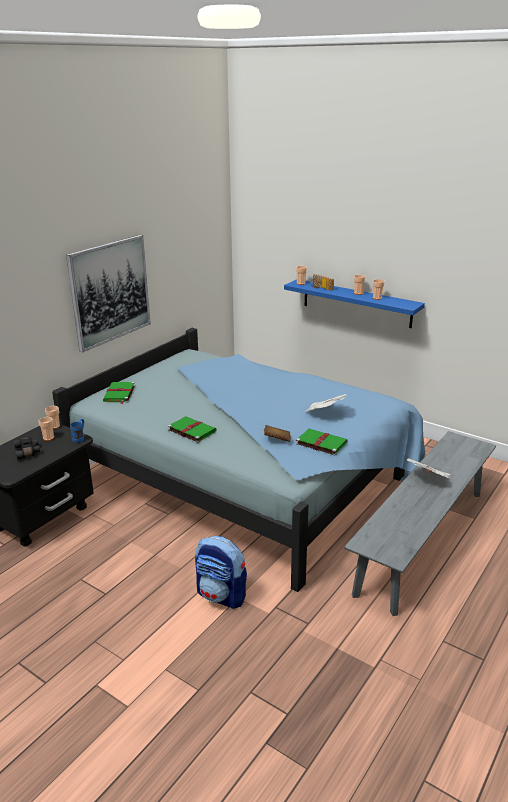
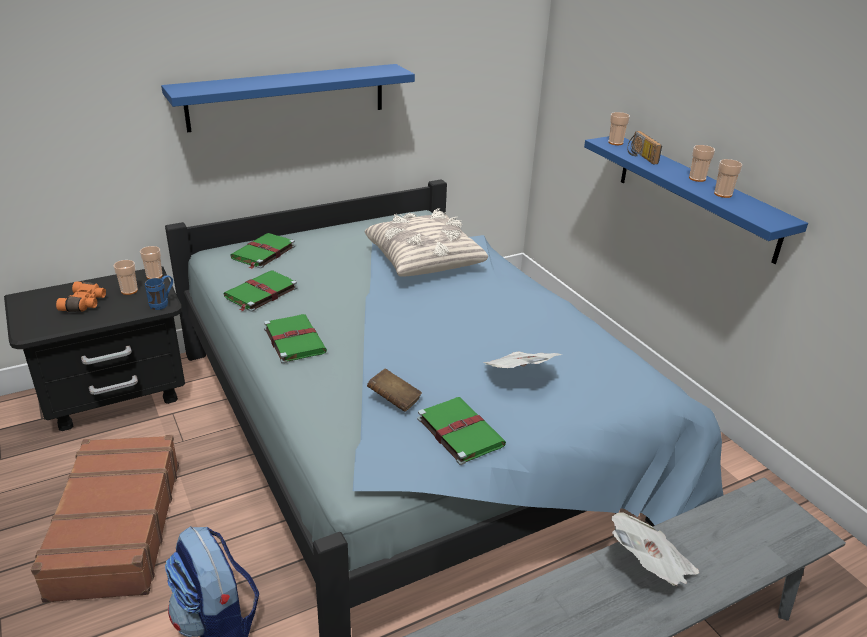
camera: 25 degrees right, 5 degrees up
black binoculars [14,437,40,460] -> orange binoculars [56,282,106,312]
picture [66,235,151,352] -> blue shelf [161,64,415,132]
none -> brown suitcase [31,435,179,603]
none -> green book [224,270,298,312]
none -> beige pillow [365,208,488,277]

